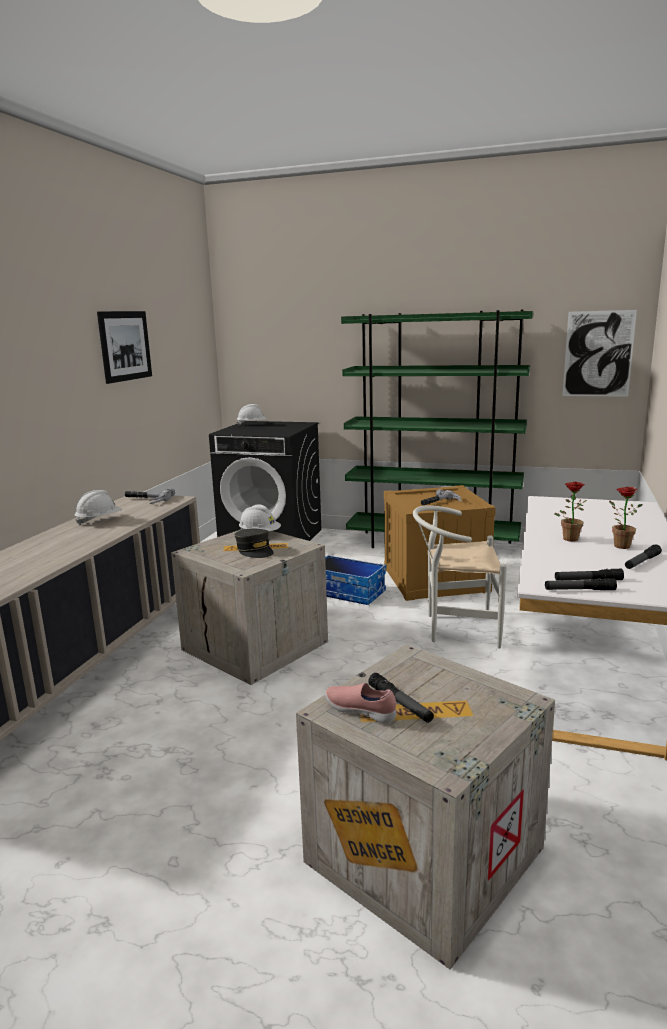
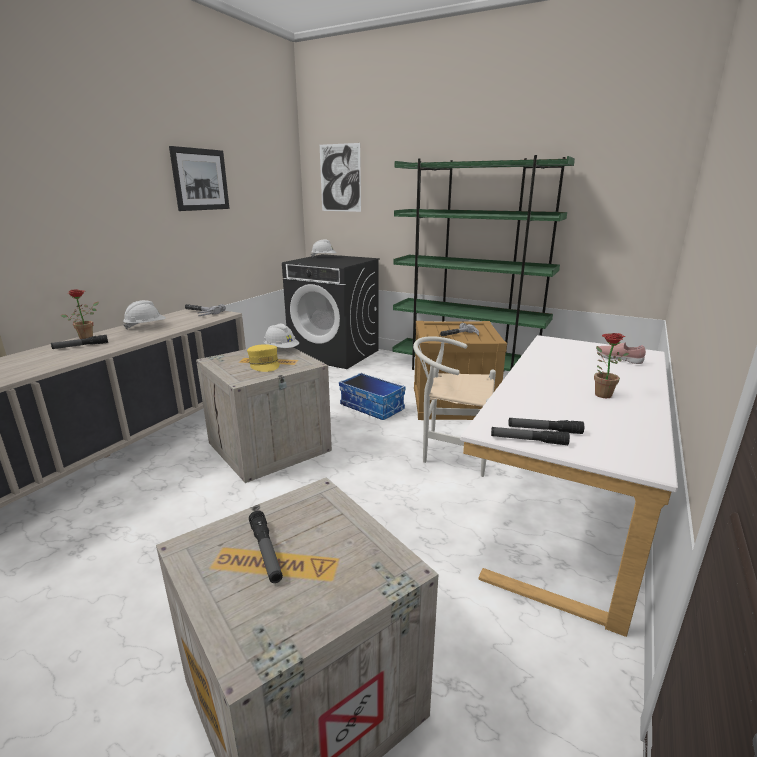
camera: 10 degrees right, 5 degrees up
grey cap [235,529,273,558] -> yellow cap [247,344,279,372]
pink shoe [325,683,396,723] -> pink shoe moved to [597,342,646,364]
potted plant [554,482,587,542] -> potted plant moved to [61,289,99,339]
picture [562,310,637,397] -> picture moved to [320,143,361,212]
flashlight [625,544,662,569] -> flashlight moved to [51,335,108,349]

